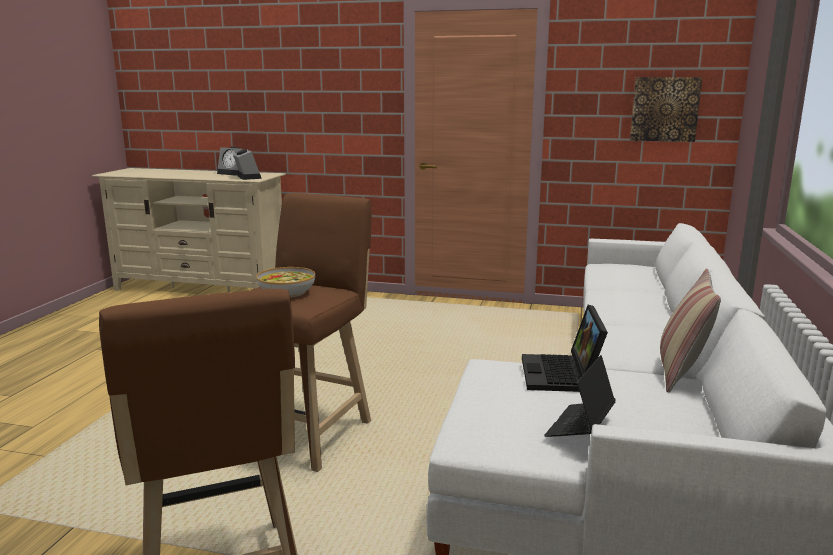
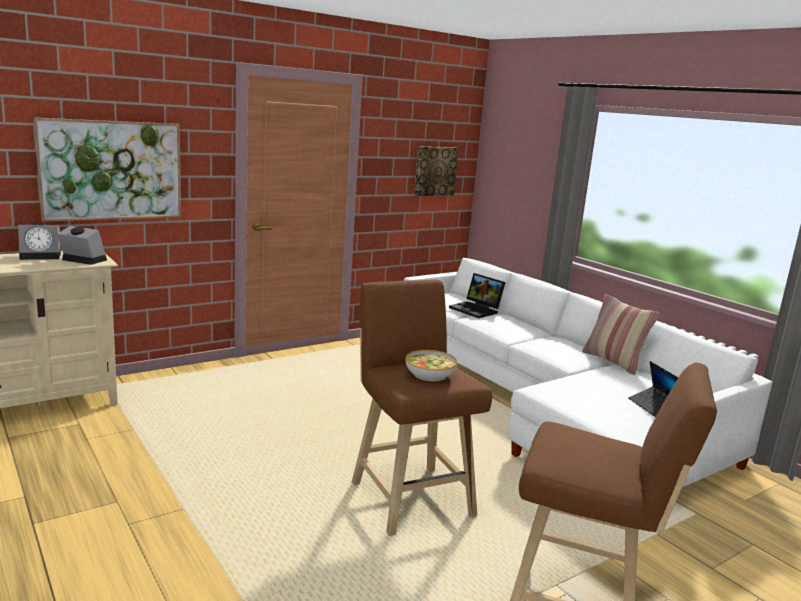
camera: 50 degrees left, 0 degrees up
laptop [522,305,608,392] -> laptop moved to [449,273,506,318]
none -> picture [33,117,181,222]

